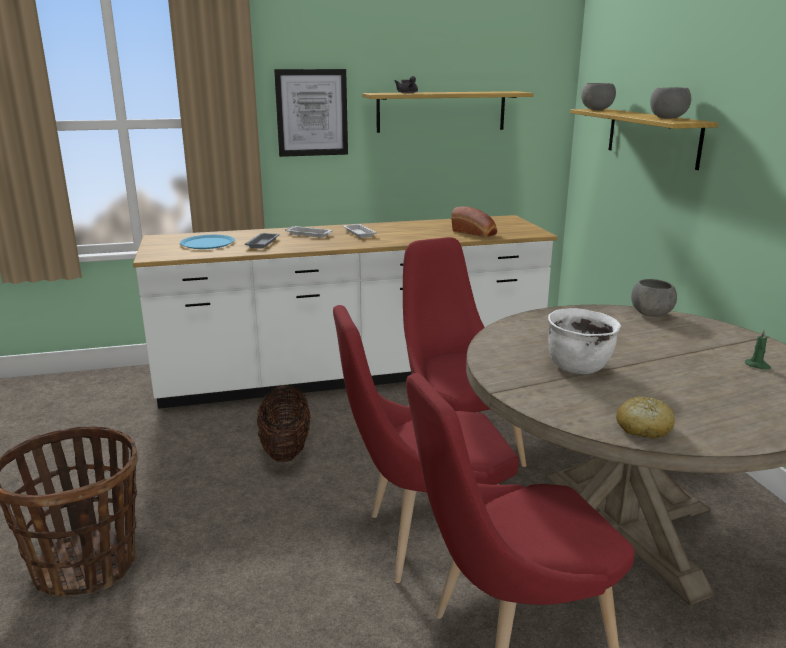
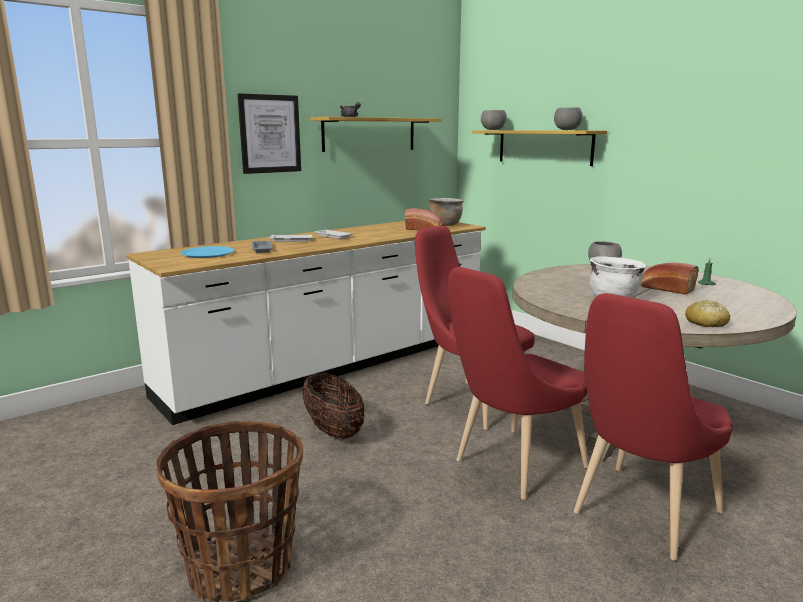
camera: 25 degrees left, 5 degrees down
none -> brown cooking pot [429,198,464,226]
none -> bread [640,263,699,295]

